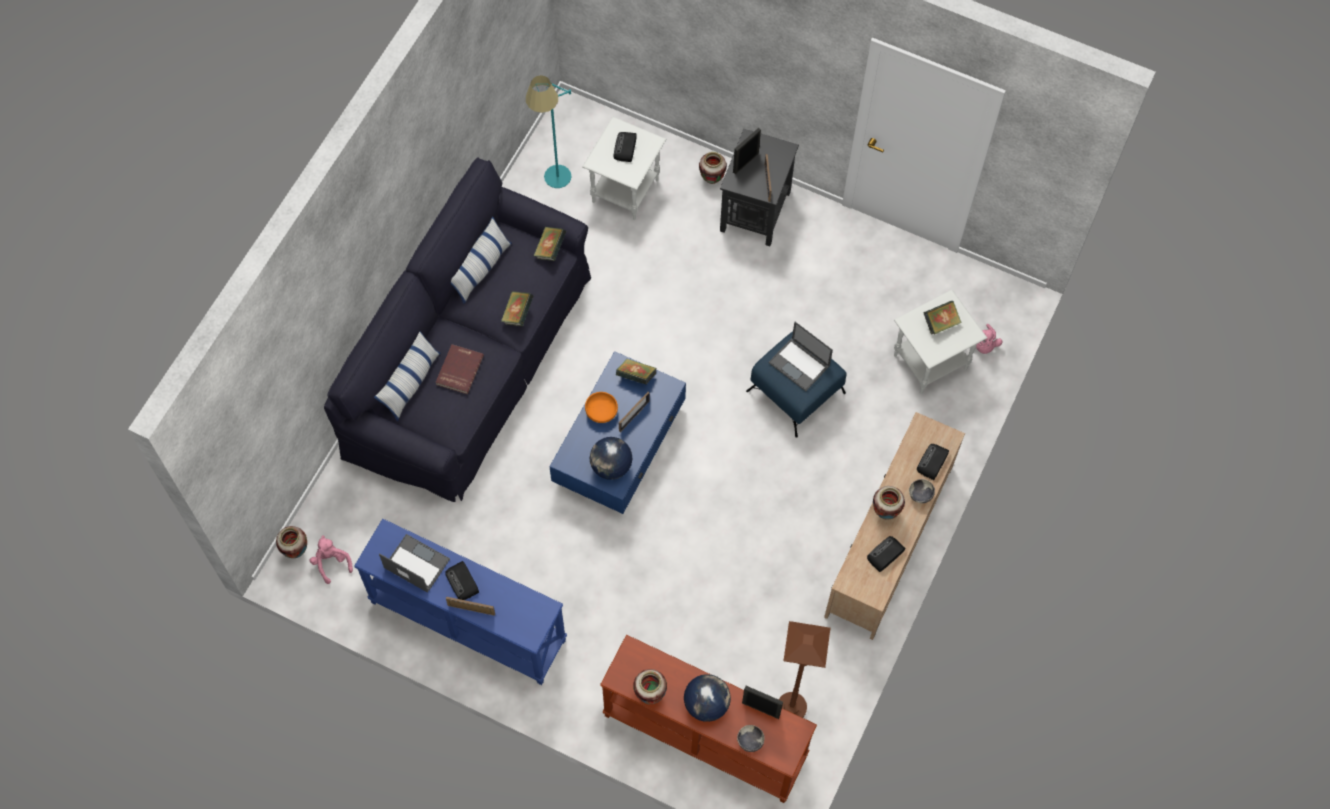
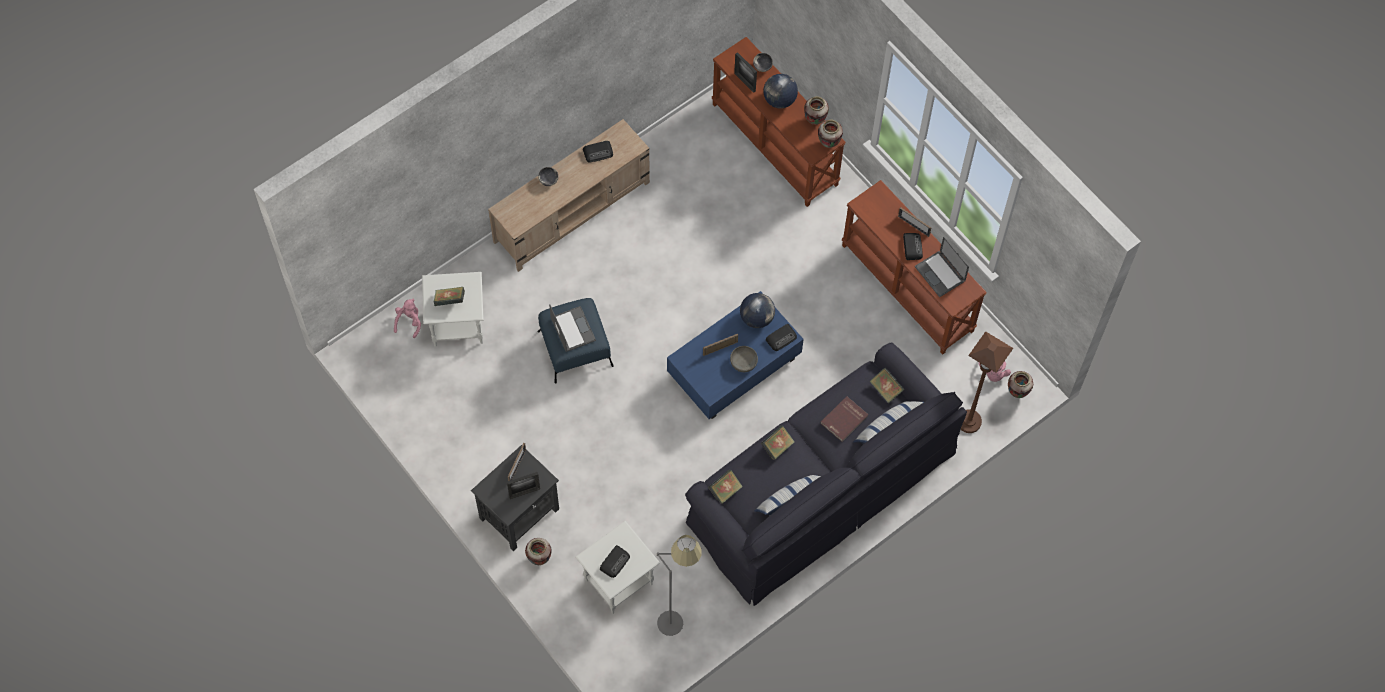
camera: 155 degrees left, 0 degrees up
blue console table [354,519,567,685] -> brown console table [842,180,987,355]
turquoise floor lamp [526,75,572,188] -> grey floor lamp [657,535,702,636]
orange bowl [585,392,618,423] -> grey bowl [730,346,758,372]
book [616,359,656,384] -> book moved to [869,367,905,403]
brown floor lamp [779,621,830,718] -> brown floor lamp moved to [961,331,1013,433]
vase [873,486,905,520] -> vase moved to [818,120,843,148]
radio [917,444,949,480] -> radio moved to [766,324,797,351]

